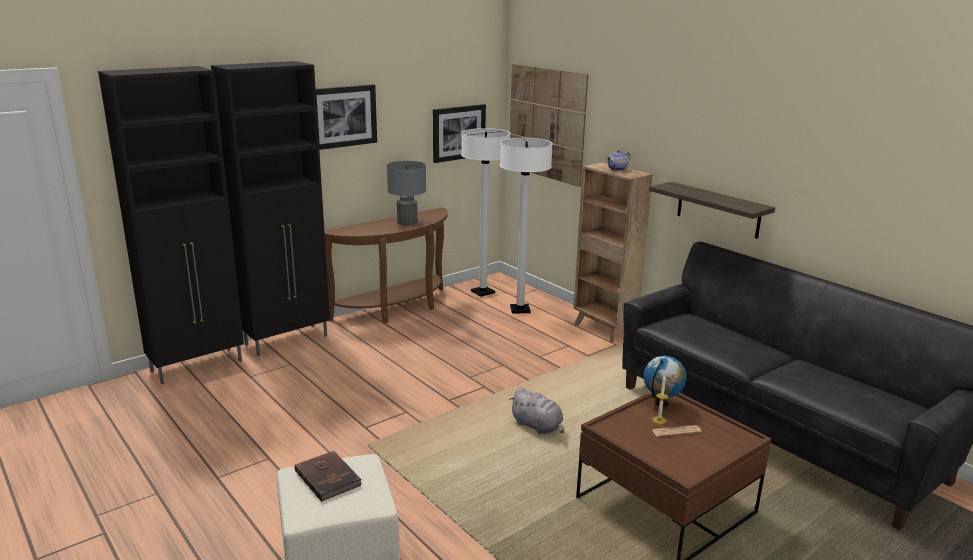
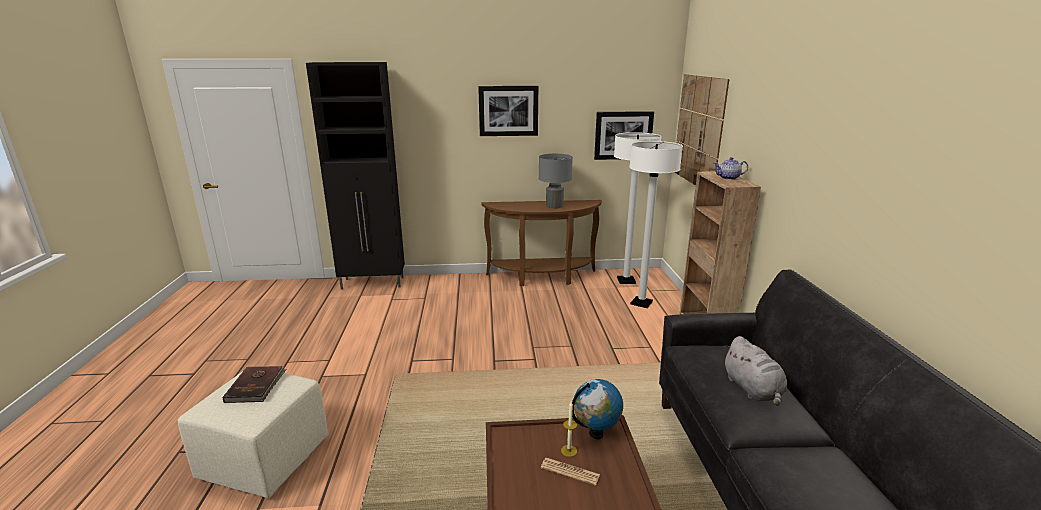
camera: 35 degrees right, 0 degrees up
black cabinet [211,61,330,356] -> none
grey plush toy [509,387,564,434] -> grey plush toy moved to [723,336,787,406]
shelf [649,181,775,239] -> none

